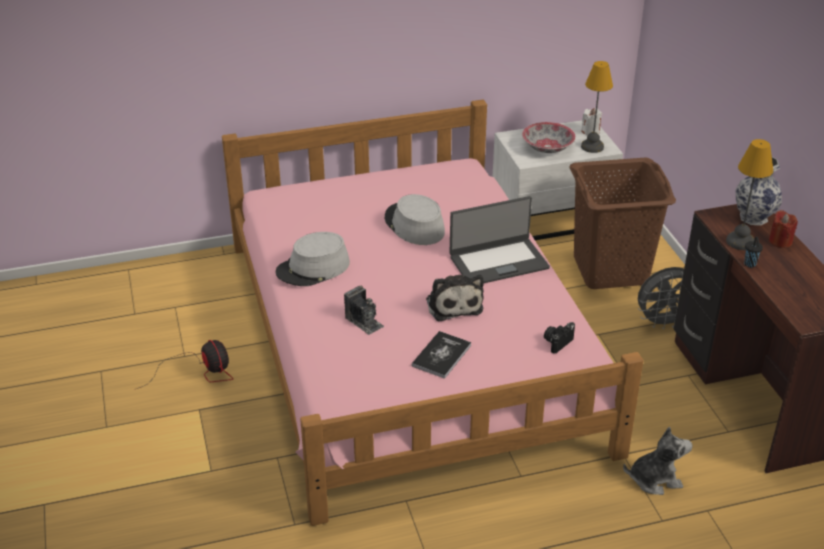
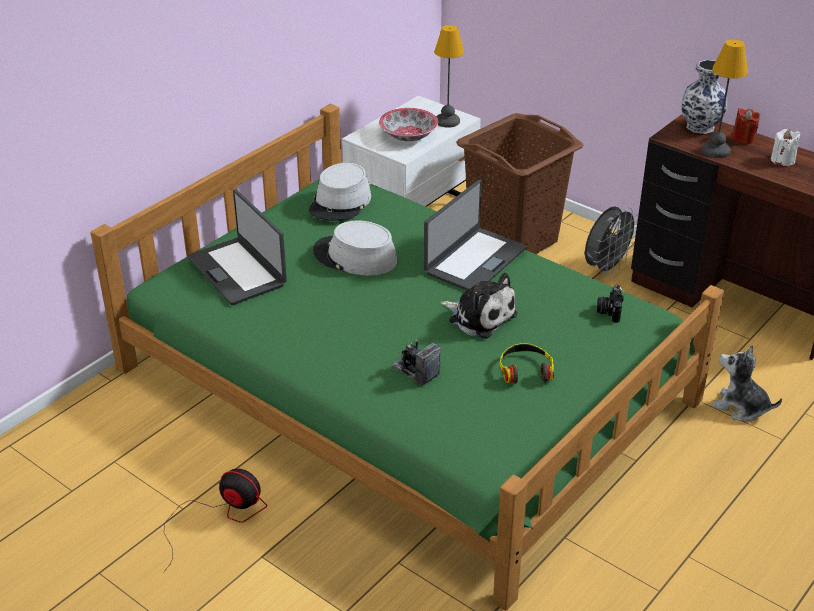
camera: 35 degrees left, 0 degrees up
pink bed [222,100,644,526] -> green bed [90,104,724,611]
grey hat [275,232,350,286] -> grey hat moved to [309,163,371,221]
camera [344,286,384,335] -> camera turned 150 degrees counterclockwise [391,338,441,386]
book [412,331,471,379] -> headphones [500,343,554,384]
white candle [581,108,602,135] -> white candle moved to [771,129,800,166]
plush toy [623,427,692,495] -> plush toy turned 105 degrees counterclockwise [712,345,782,422]
black cup [744,236,763,267] -> none
none -> laptop [187,189,287,305]

